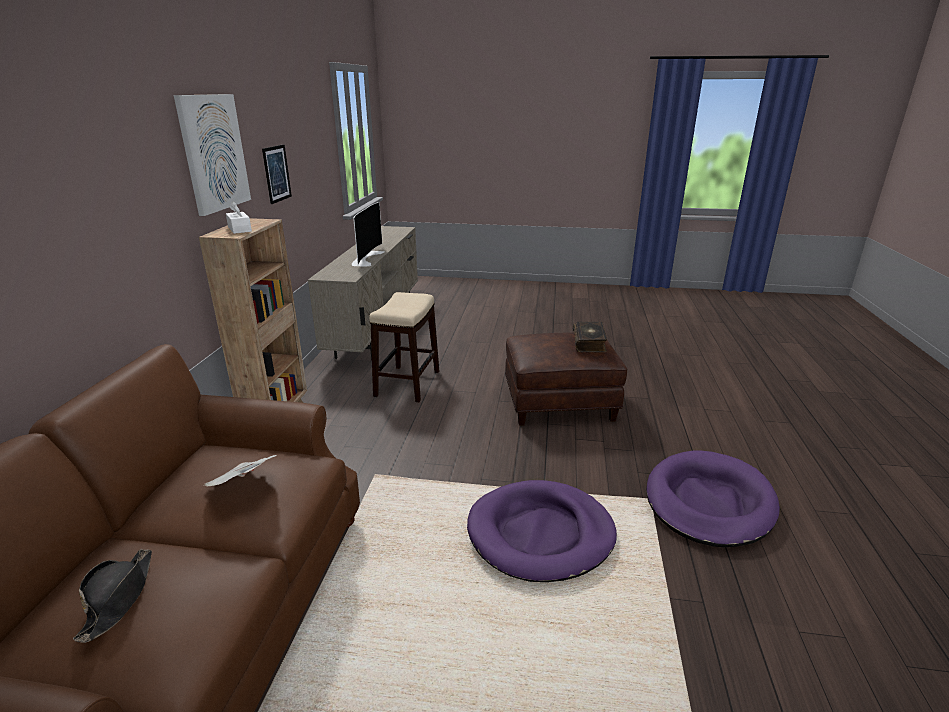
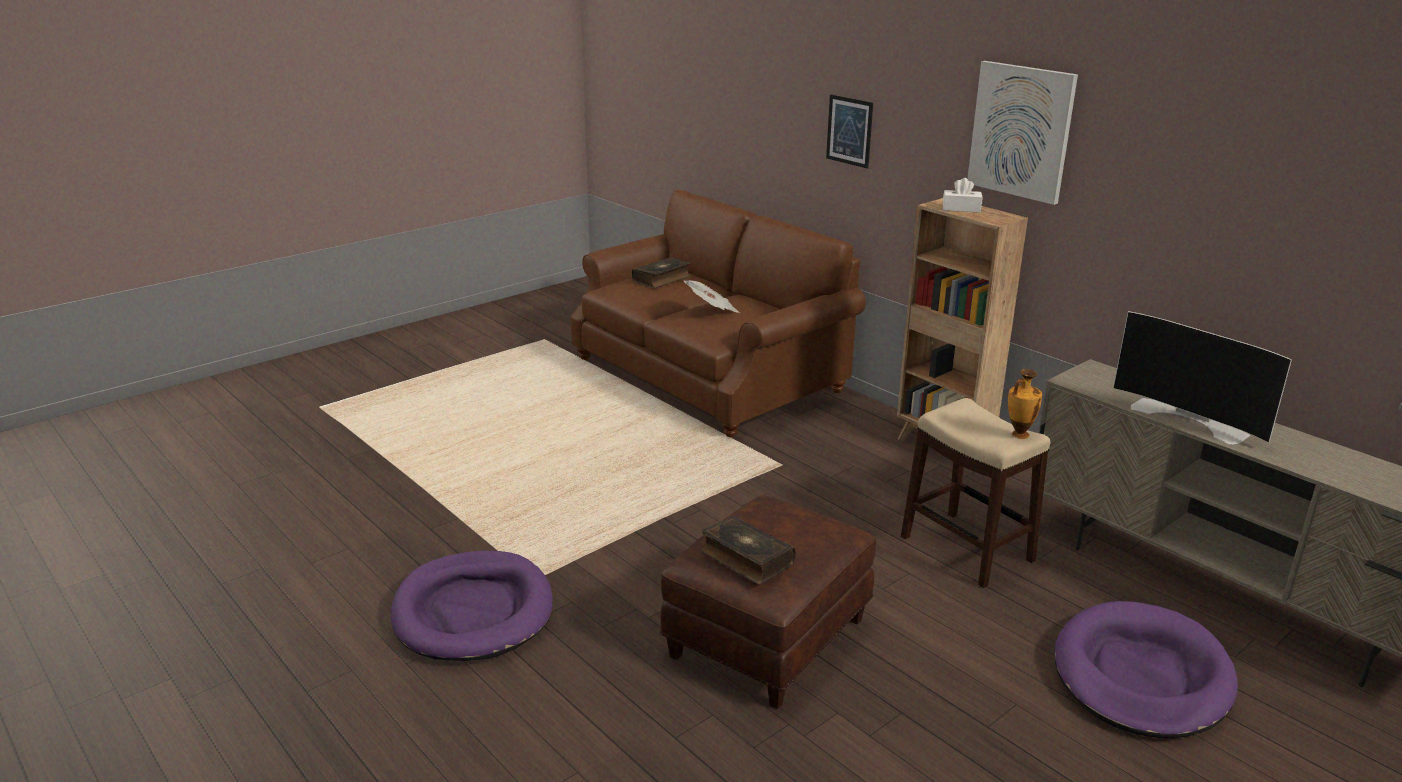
camera: 130 degrees right, 0 degrees up
black hat [73,549,152,643] -> book [632,257,690,288]
picture [262,144,292,204] -> picture moved to [826,94,873,168]
purple dog bed [467,480,617,582] -> purple dog bed moved to [1054,601,1238,738]
none -> vase [1008,369,1042,439]

